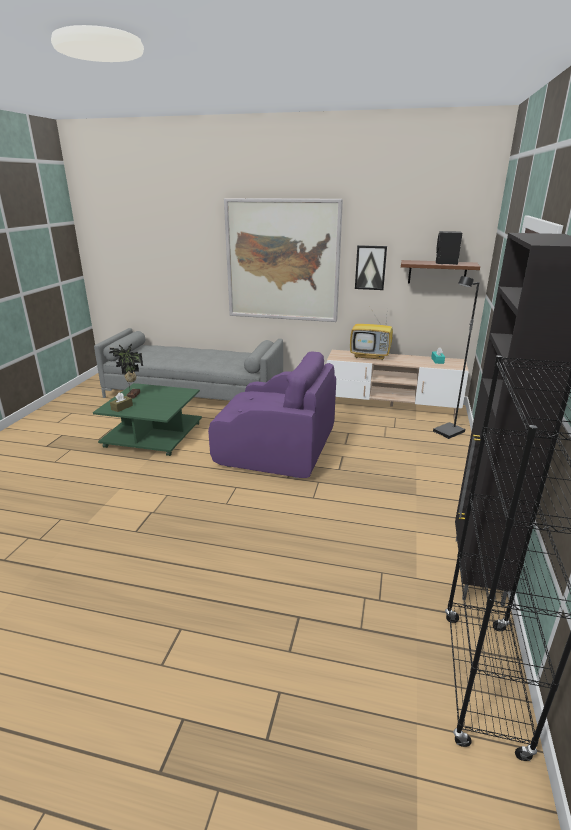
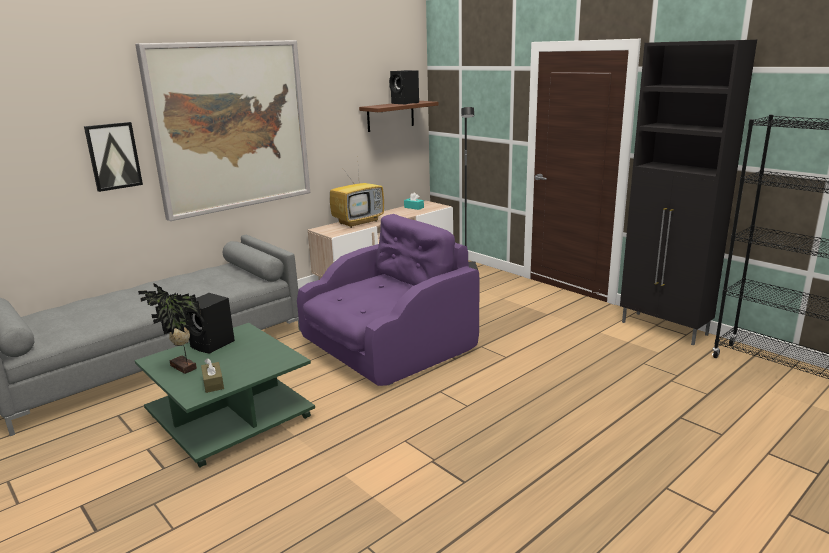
camera: 55 degrees left, 5 degrees down
picture [355,245,387,290] -> picture moved to [84,122,143,192]
none -> black speaker [186,293,235,354]

